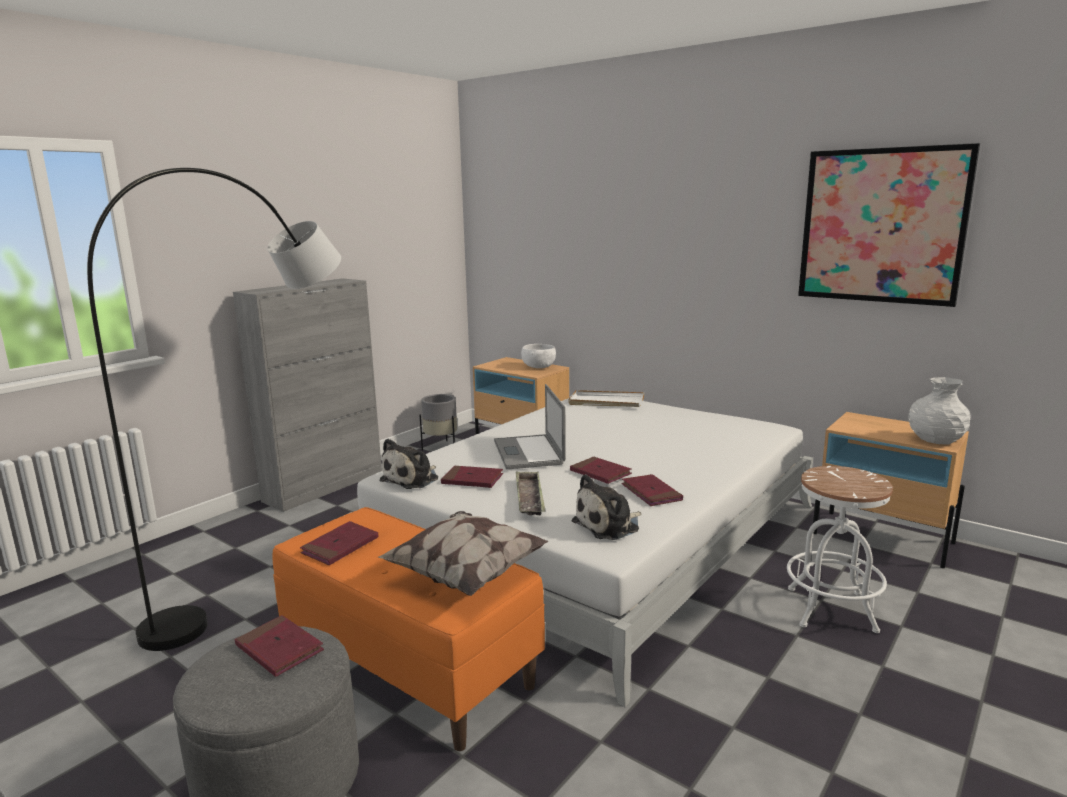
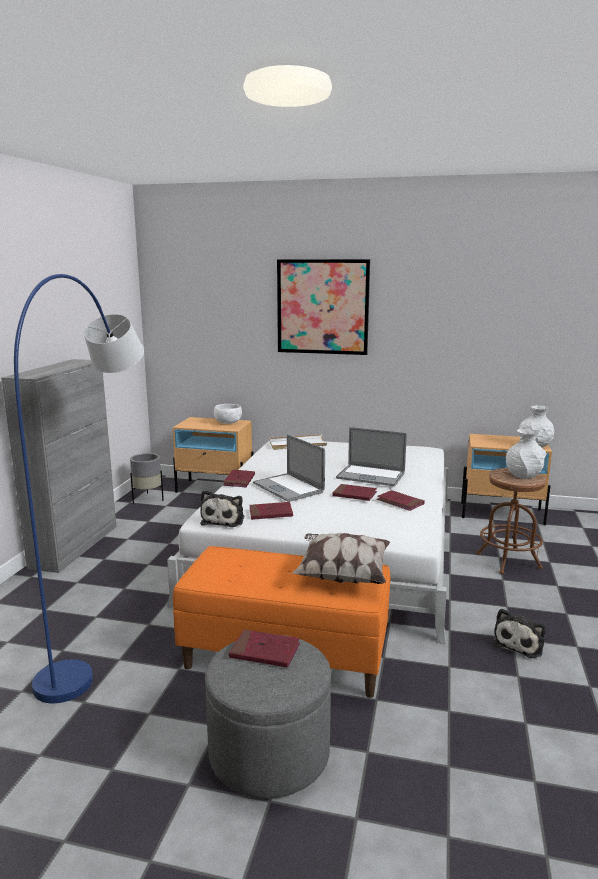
camera: 25 degrees left, 0 degrees up
grey floor lamp [87,168,341,651] -> blue floor lamp [14,274,144,703]
red book [300,521,378,565] -> red book moved to [223,469,255,488]
tray [516,472,545,515] -> none
plush toy [572,474,641,540] -> plush toy moved to [493,608,546,658]
white stool [787,466,893,633] -> brown stool [476,468,546,574]
picture [798,143,980,307] -> picture moved to [277,259,370,355]
none -> laptop [336,427,407,486]
none -> white vase [506,429,547,479]

